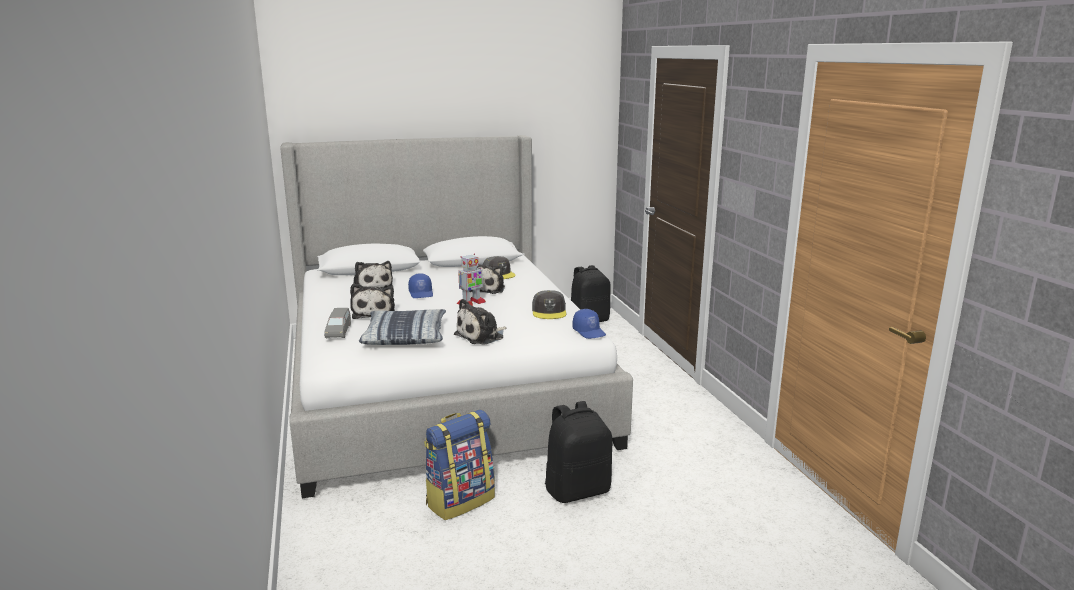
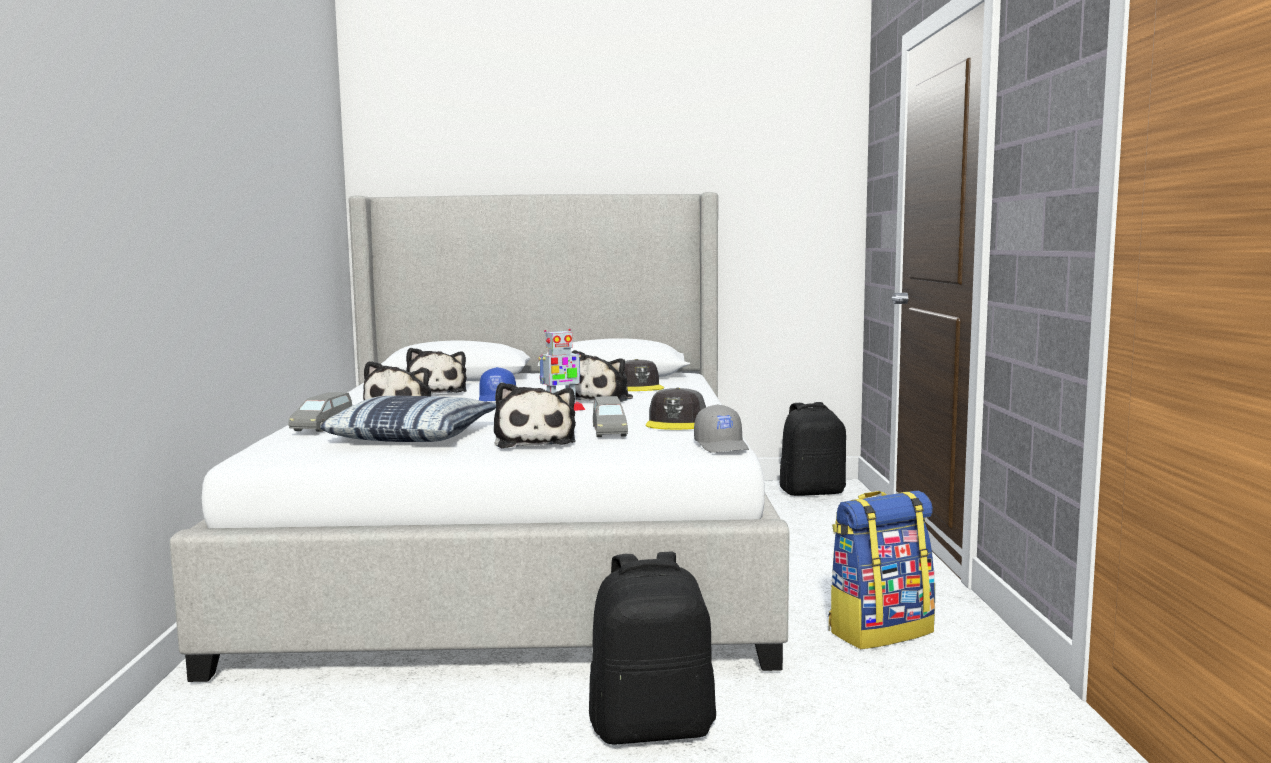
camera: 15 degrees right, 10 degrees down
backpack [424,410,495,520] -> backpack moved to [828,491,935,649]
plush toy [454,299,506,345] -> plush toy turned 75 degrees counterclockwise [494,382,576,448]
blue cap [572,309,606,339] -> grey cap [694,404,749,453]
none -> grey toy car [593,396,628,437]

